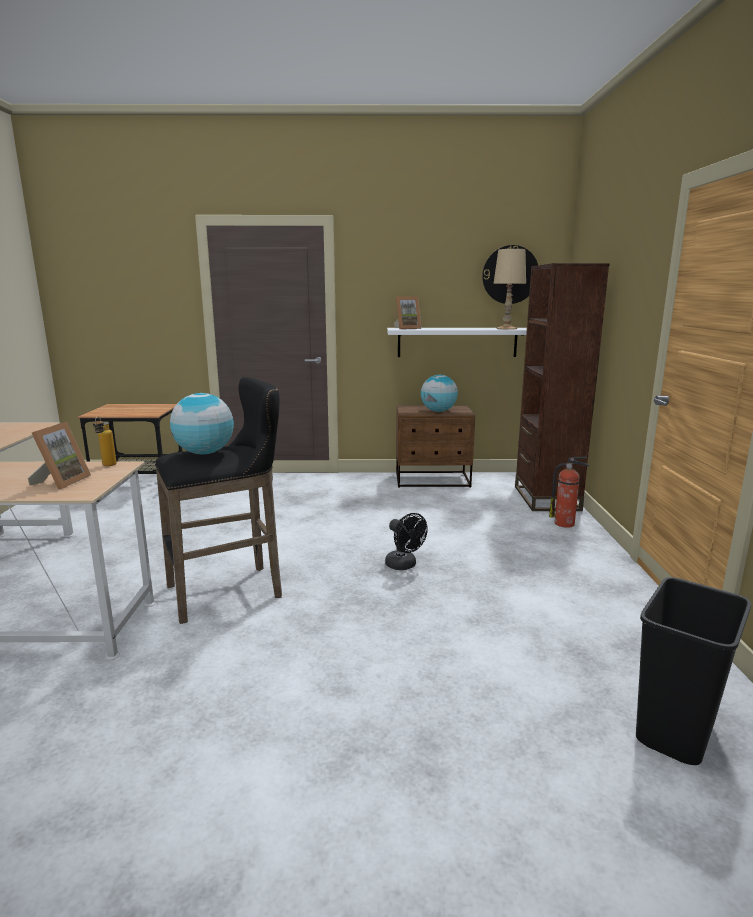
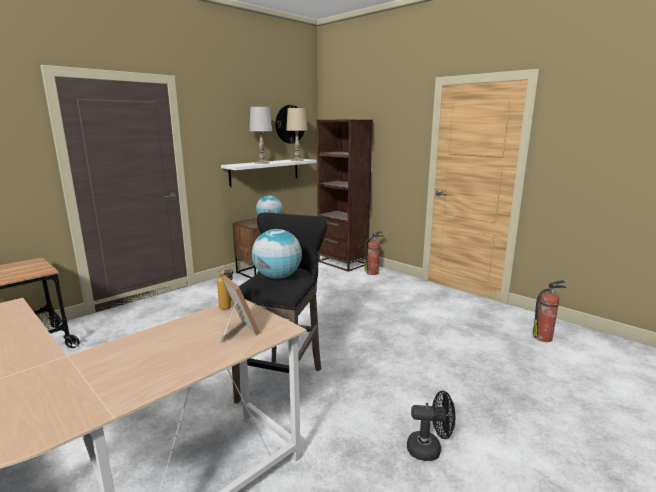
camera: 45 degrees left, 0 degrees up
black fan [385,513,428,570] -> black fan moved to [407,391,455,461]
picture frame [394,296,421,329] -> none
black trash can [636,577,751,765] -> fire extinguisher [533,280,567,342]
none -> white table lamp [249,107,272,164]

